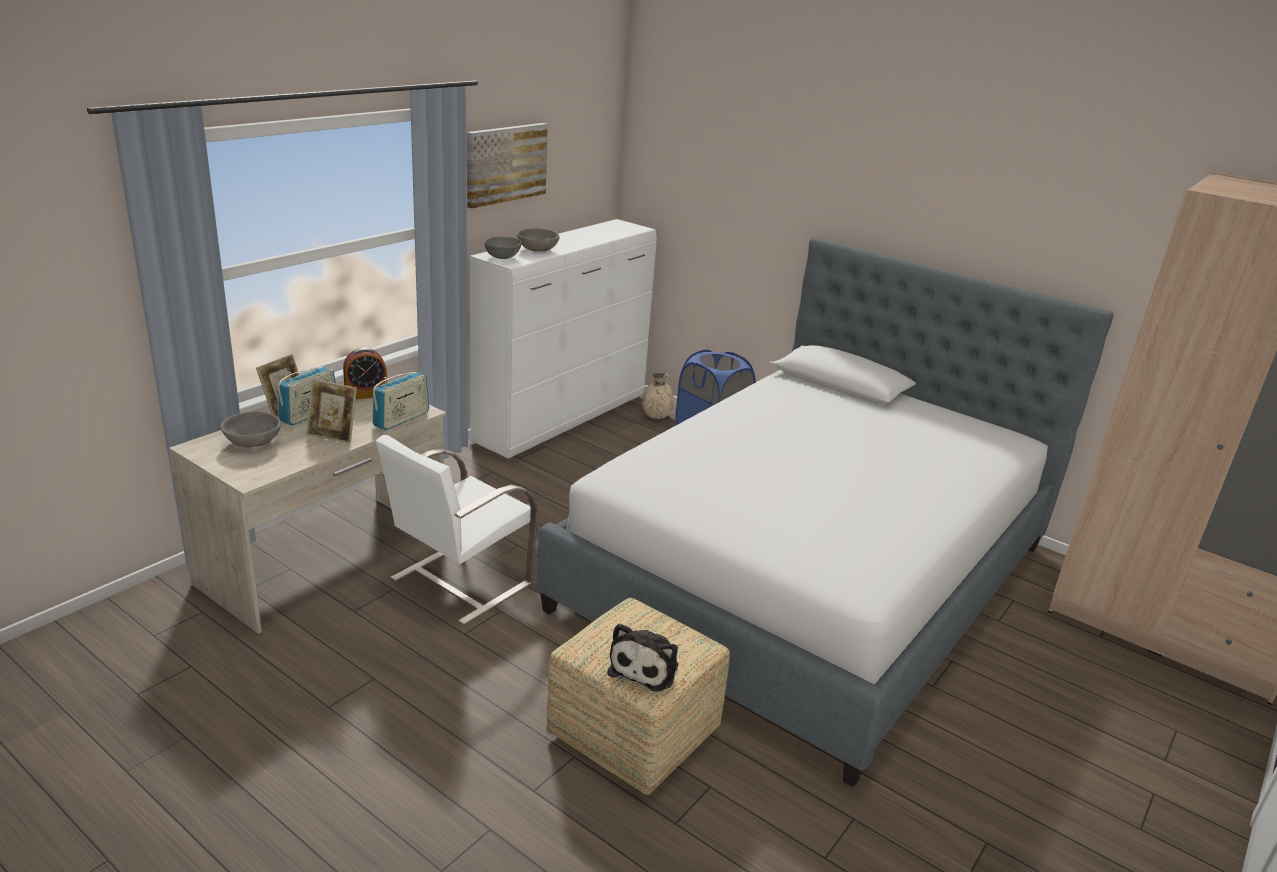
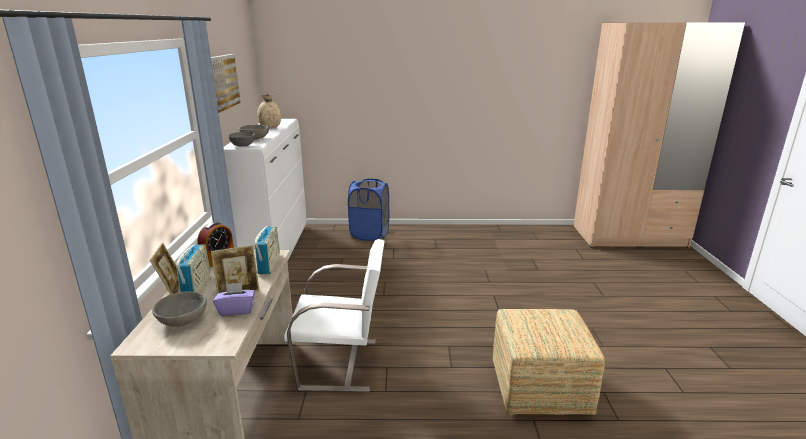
camera: 35 degrees left, 5 degrees down
white chair [376,435,538,626] -> white chair turned 90 degrees counterclockwise [284,239,384,392]
bed [537,237,1114,787] -> none
plush toy [607,623,678,692] -> none
beige vase [642,372,674,419] -> beige vase moved to [257,94,281,128]
none -> purple tissue box [213,283,255,316]

